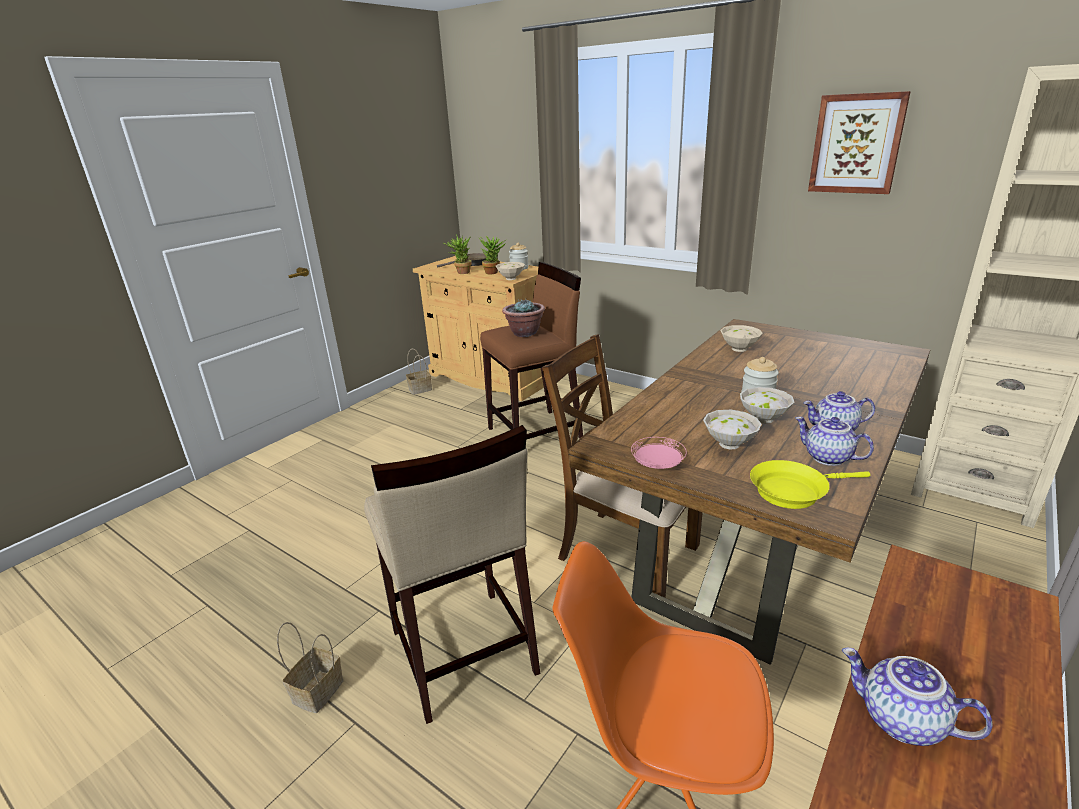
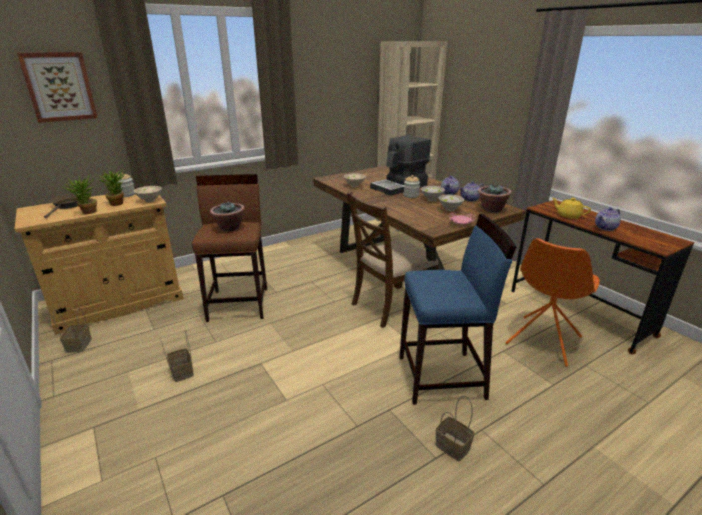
camera: 70 degrees left, 0 degrees up
beige stool [364,425,540,724] -> blue stool [399,214,516,405]
yellow frying pan [750,460,870,509] -> potted plant [478,184,512,213]
picture [808,91,911,194] -> picture moved to [17,52,98,123]
none -> basket [160,330,194,382]
none -> coffee machine [370,135,431,196]
none -> yellow teapot [552,198,591,219]

